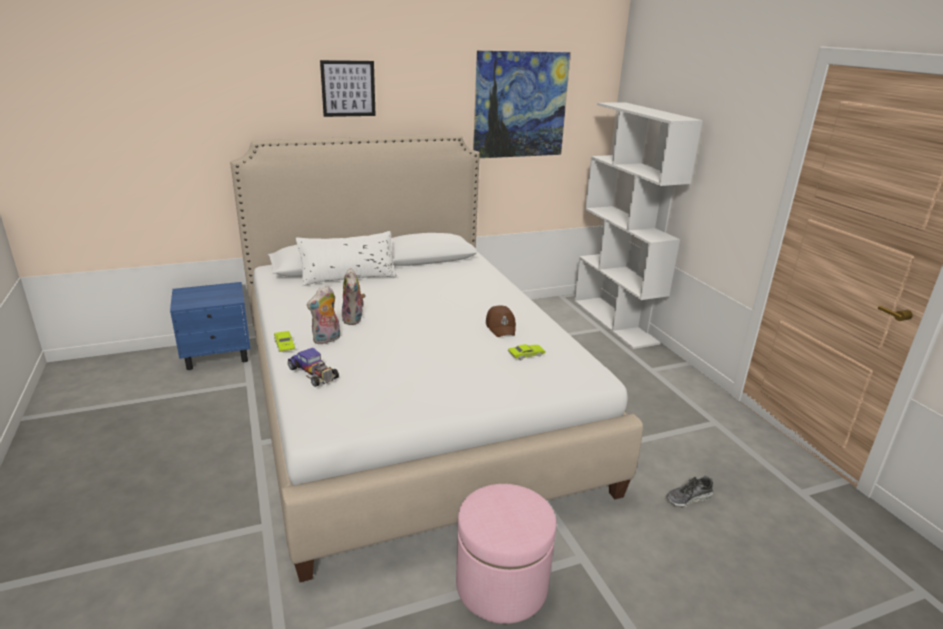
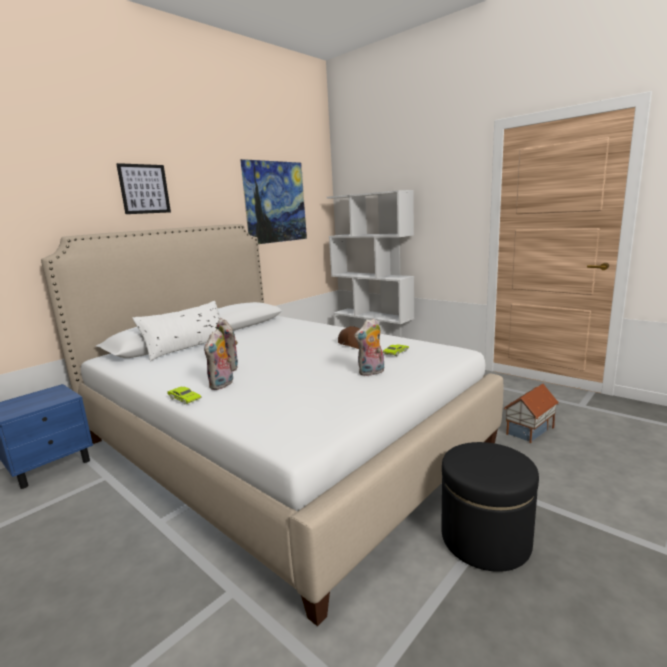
camera: 25 degrees left, 10 degrees down
toy car [288,348,339,387] -> none
pink ottoman [456,484,556,624] -> black ottoman [441,442,539,572]
shoe [667,476,713,508] -> toy house [504,384,559,443]
none -> plush toy [355,318,384,376]

